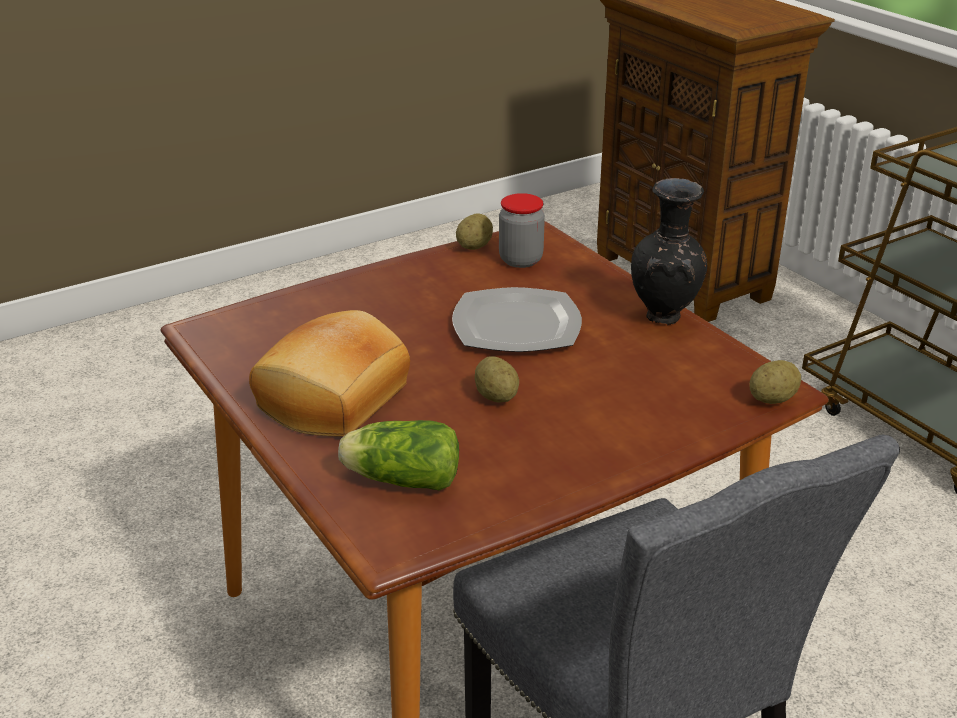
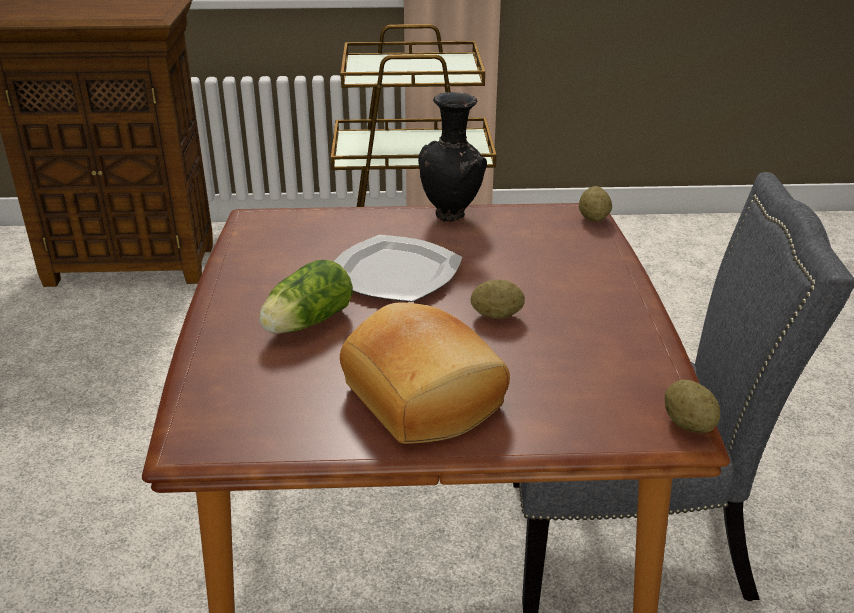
camera: 60 degrees left, 0 degrees up
lettuce [338,420,459,491] -> lettuce moved to [259,260,353,334]
potato [456,213,493,250] -> potato moved to [665,380,720,433]
jar [499,193,545,268] -> none

